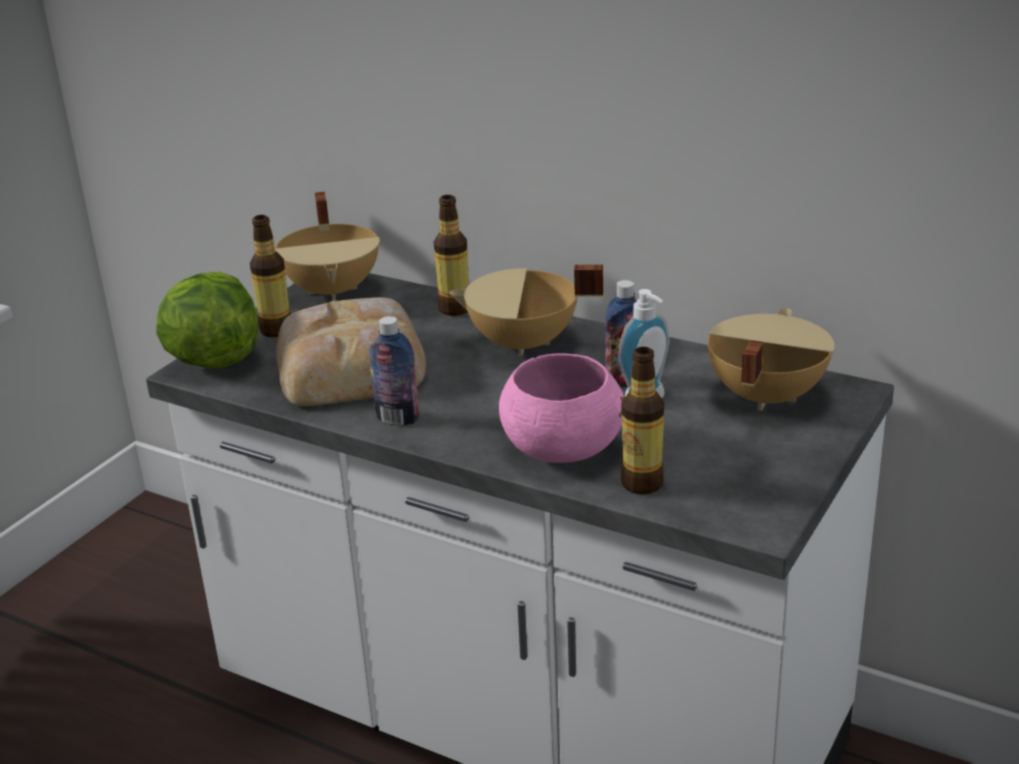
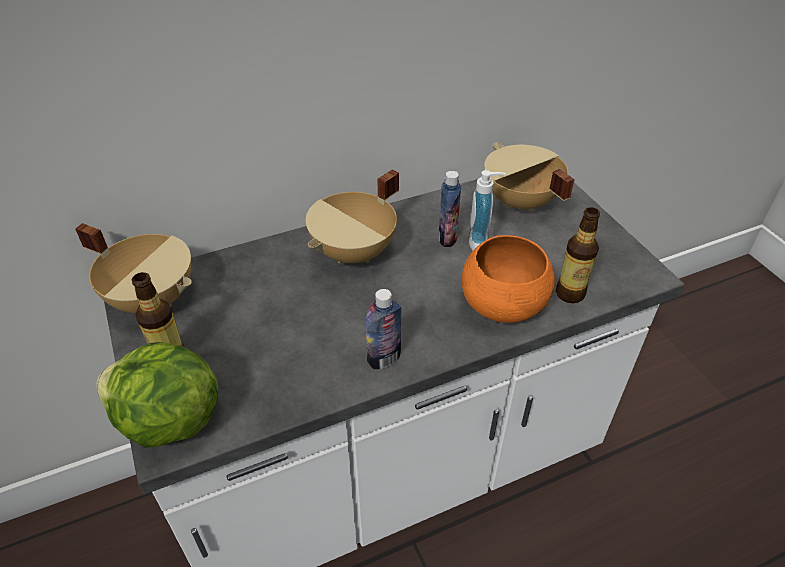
camera: 55 degrees left, 15 degrees up
bread [276,297,426,406] -> none
bottle [434,195,469,316] -> none
pink bowl [499,353,624,463] -> orange bowl [462,235,555,323]

